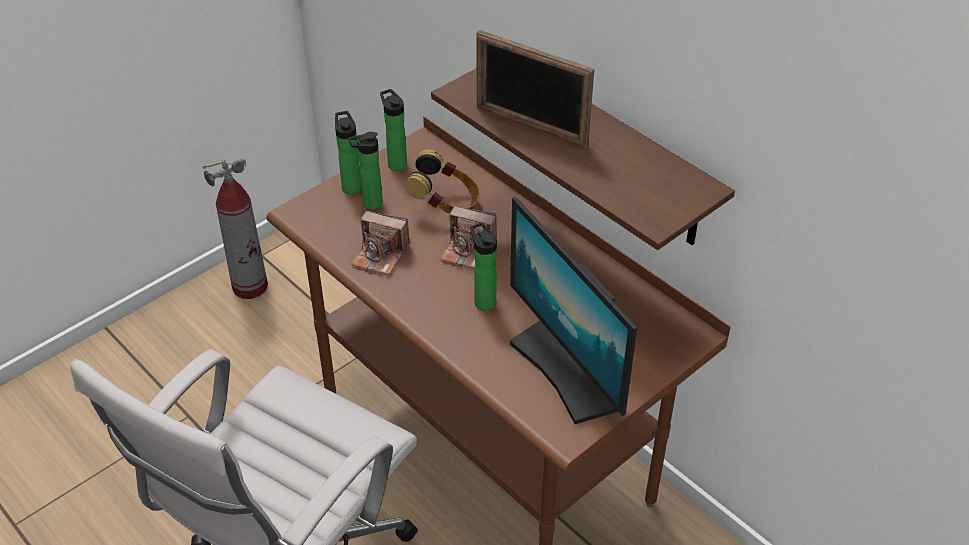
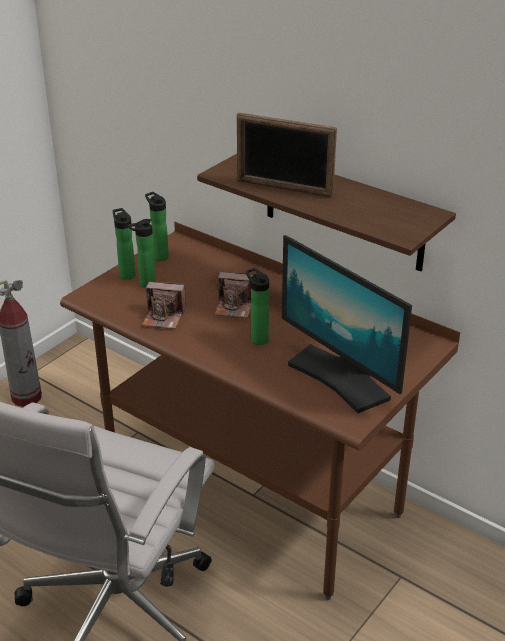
camera: 10 degrees left, 10 degrees down
headphones [405,149,480,214] -> none

